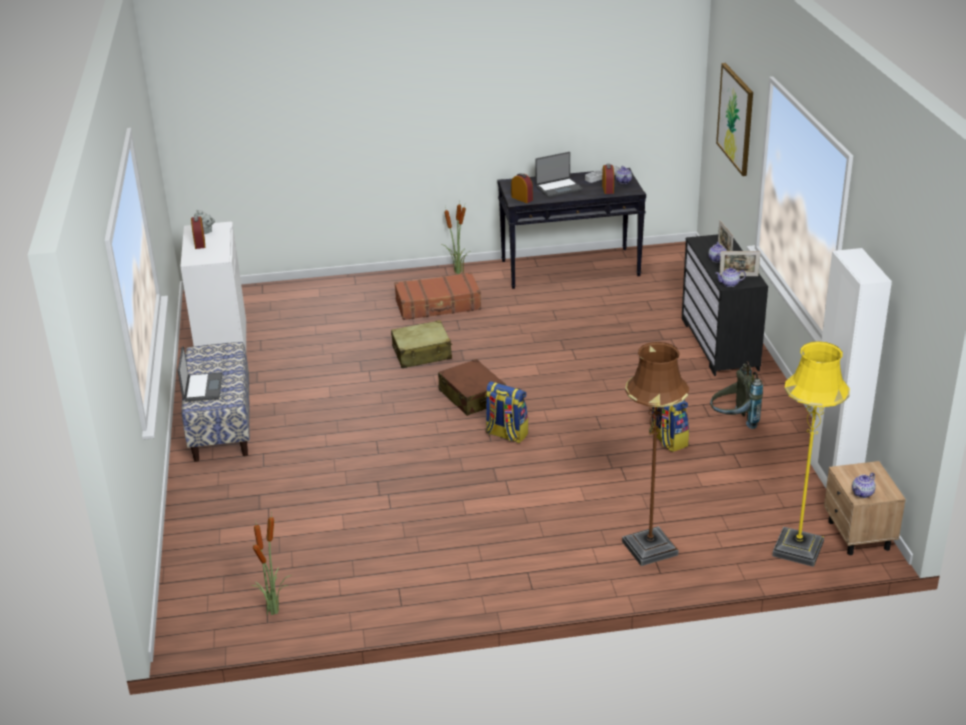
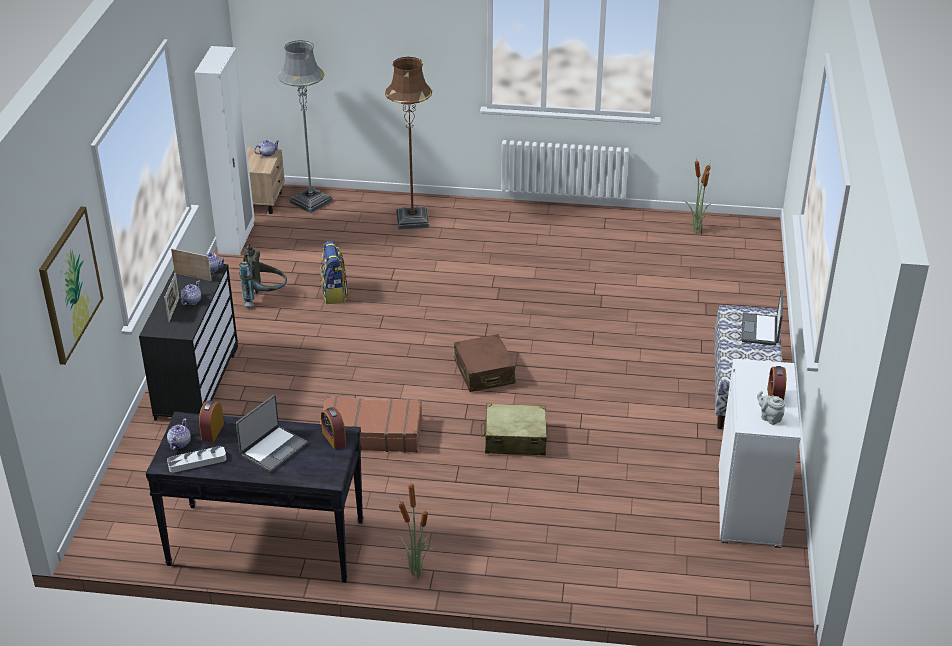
camera: 165 degrees left, 5 degrees up
brown suitcase [394,272,481,320] -> brown suitcase moved to [320,396,422,453]
backpack [485,381,528,443] -> none
laptop [535,152,583,198] -> laptop turned 135 degrees clockwise [236,395,308,472]
yellow floor lamp [772,341,850,567] -> grey floor lamp [278,40,333,213]

